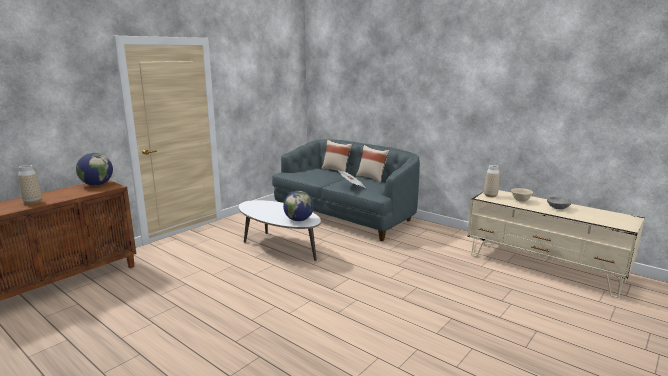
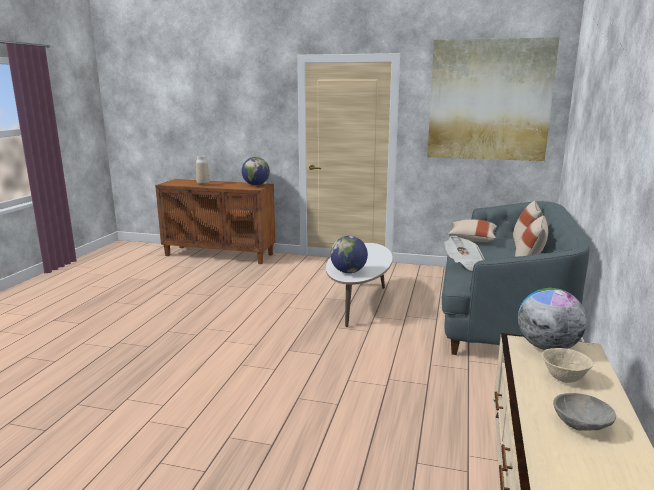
camera: 65 degrees right, 0 degrees up
vase [484,165,499,197] -> globe [518,288,587,350]
none -> picture [427,37,560,161]
none -> beige pillow [448,220,497,242]

